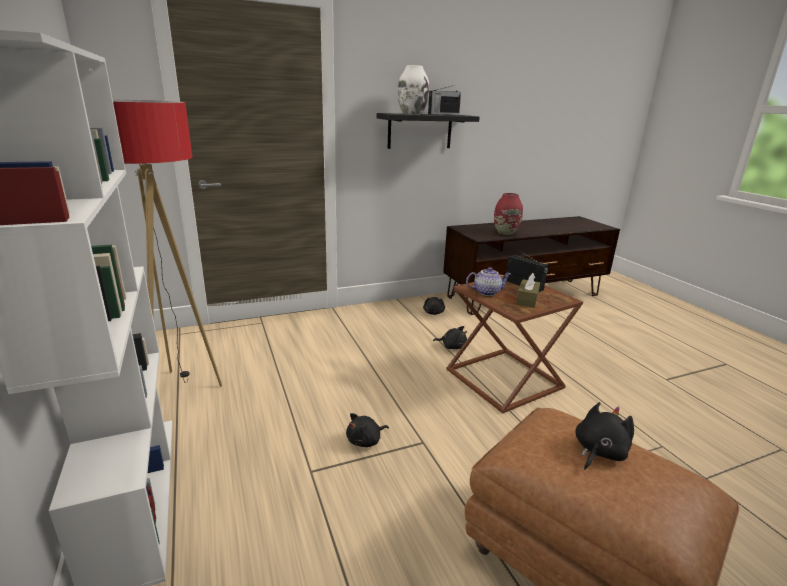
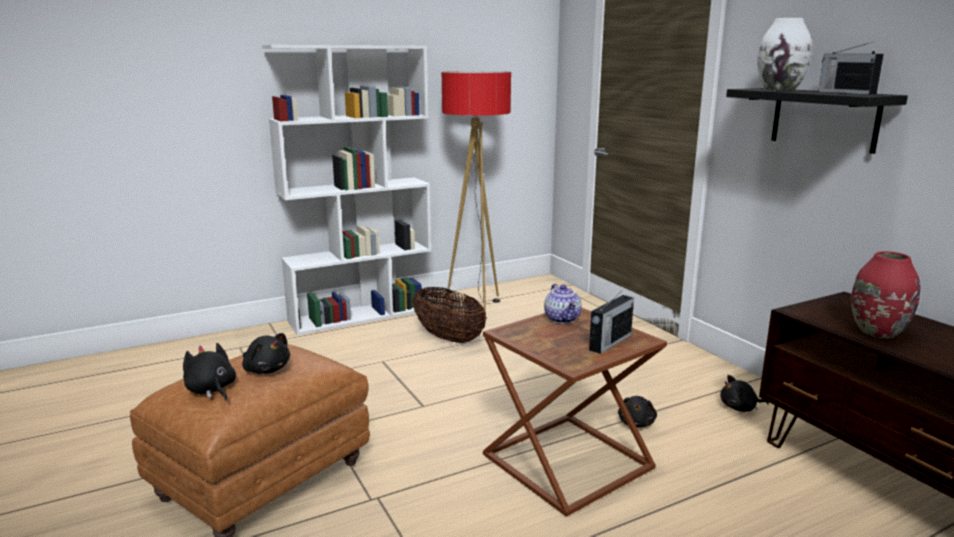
camera: 85 degrees right, 5 degrees down
black plush toy [346,413,389,447] -> black plush toy moved to [183,343,236,401]
brown tissue box [516,273,540,308] -> none
none -> basket [412,287,487,343]

